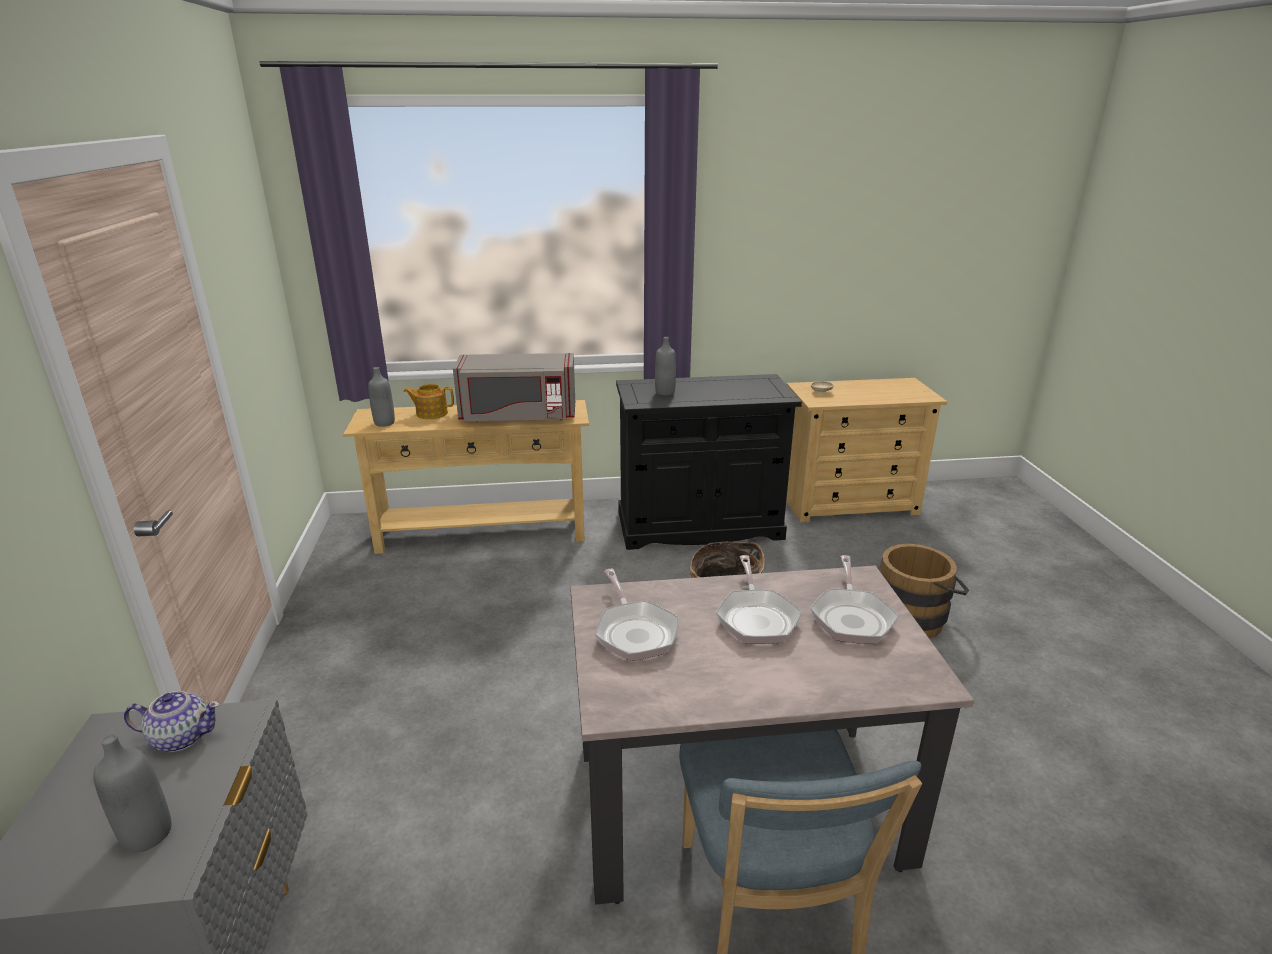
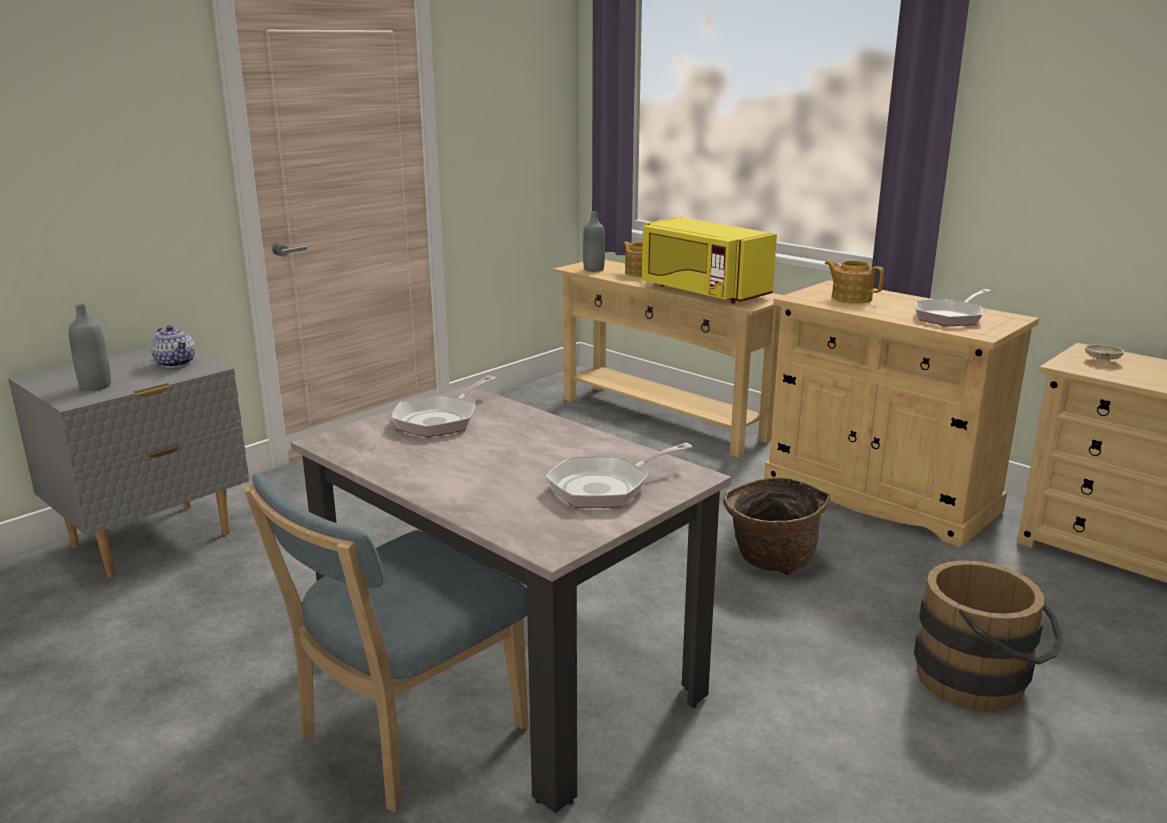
camera: 50 degrees right, 5 degrees down
grey microwave [453,353,575,422] -> yellow microwave [642,217,777,303]
black cabinet [616,374,802,550] -> beige cabinet [764,280,1039,547]
grey bottle [655,337,676,395] -> teapot [825,260,884,304]
frying pan [716,555,802,644] -> frying pan moved to [915,289,991,326]

